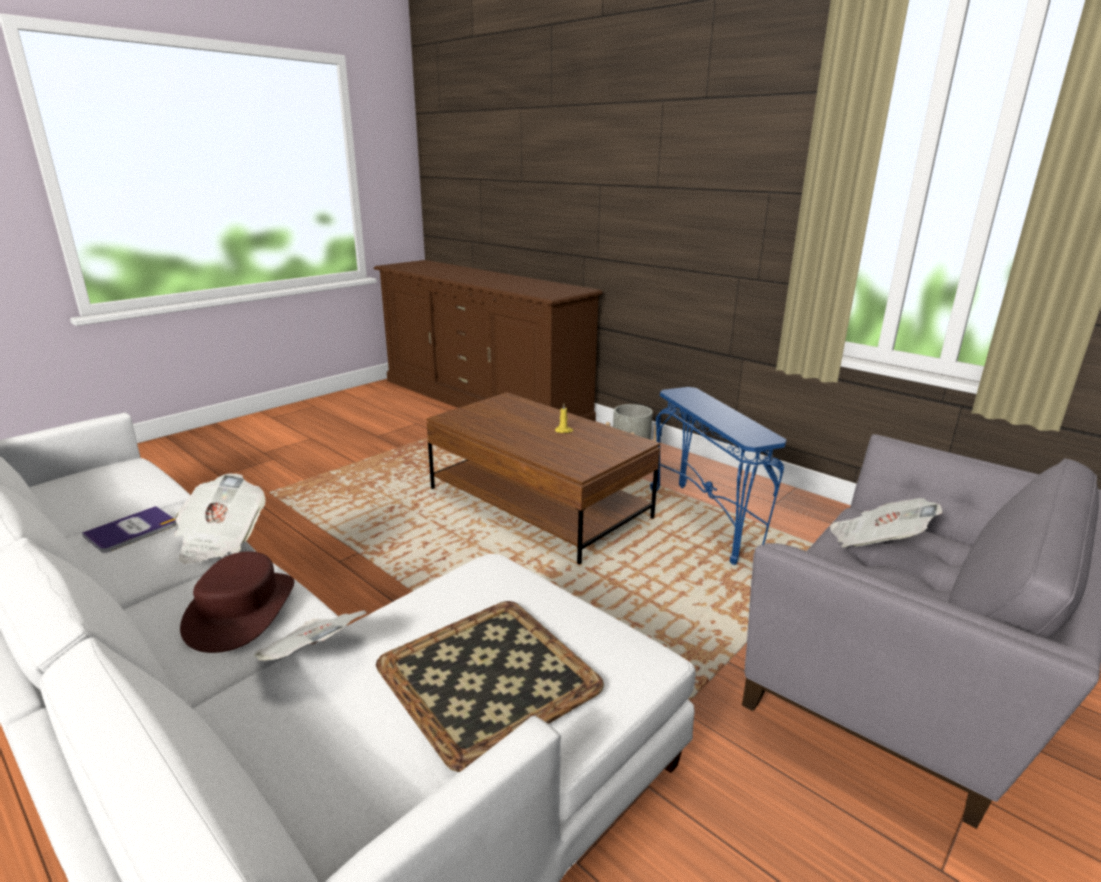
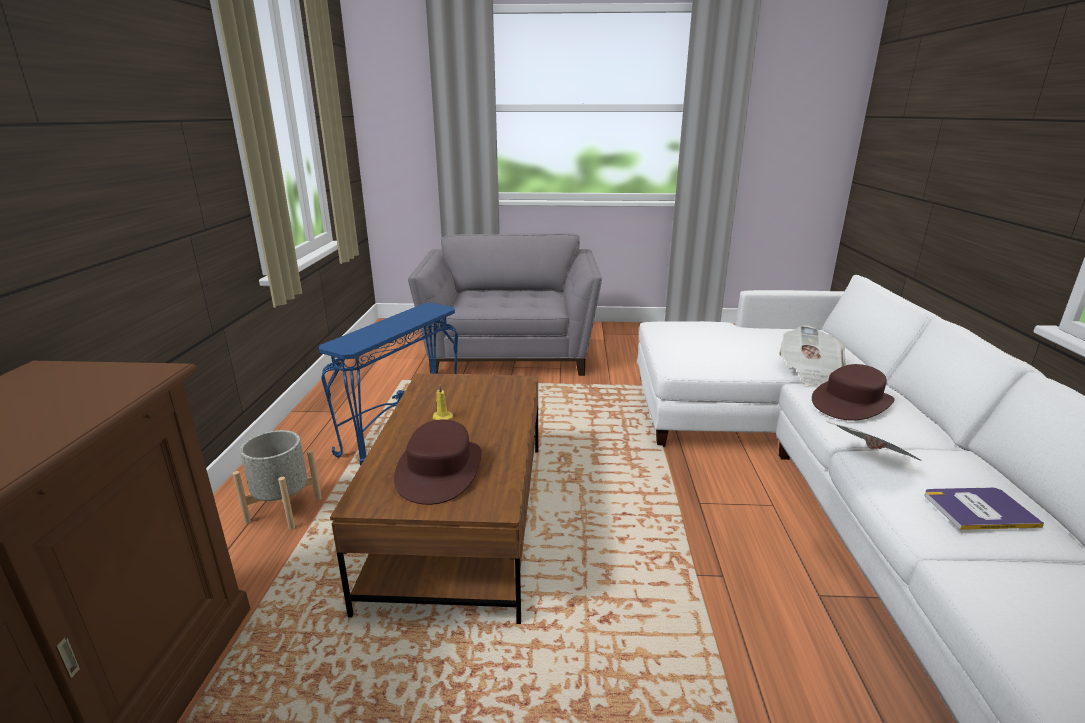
camera: 130 degrees left, 0 degrees up
tray [376,601,604,772] -> none
newspaper [830,498,942,547] -> none
none -> brown hat [394,419,482,505]

